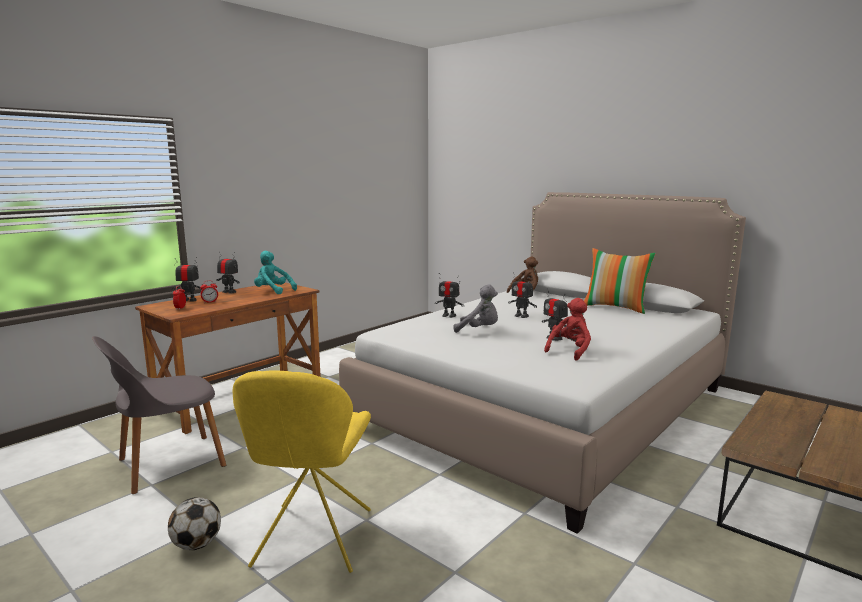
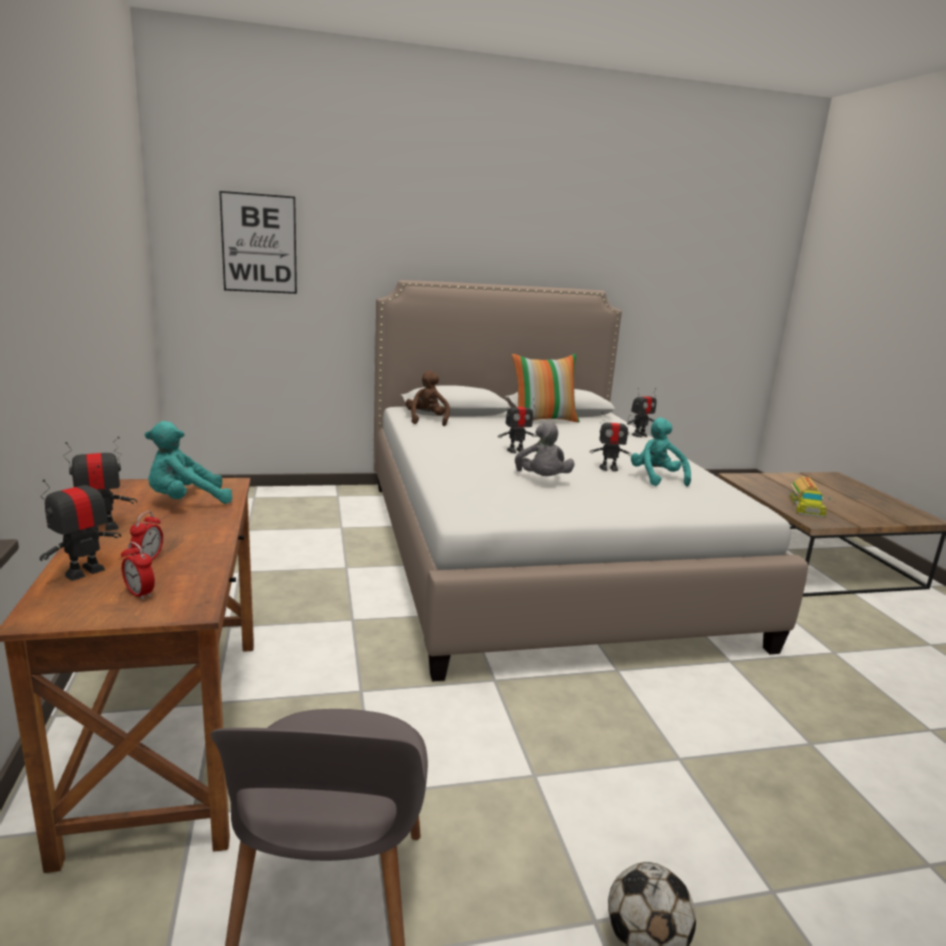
camera: 55 degrees left, 5 degrees up
yellow chair [233,371,371,573] -> none
toy robot [435,273,465,318] -> toy robot moved to [627,388,656,437]
grey plush toy [454,284,498,333] -> grey plush toy turned 120 degrees clockwise [515,422,575,476]
red plush toy [544,298,591,361] -> turquoise plush toy [631,418,691,487]
none -> picture [219,191,297,294]
none -> toy truck [789,476,831,518]

